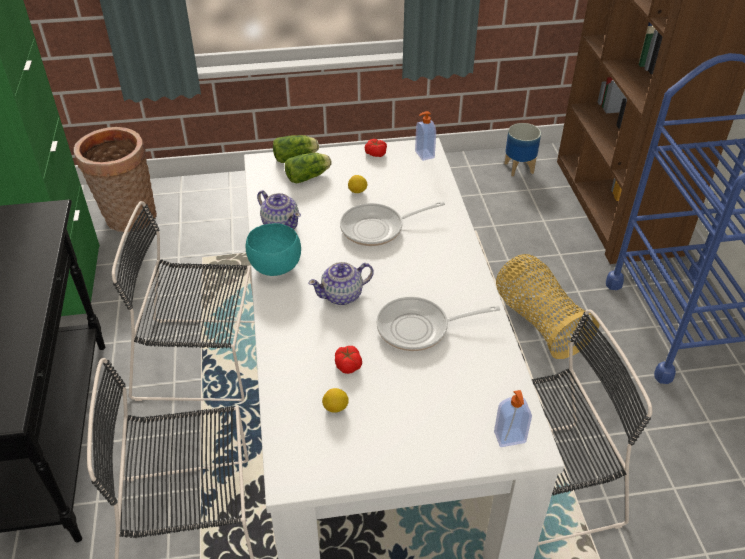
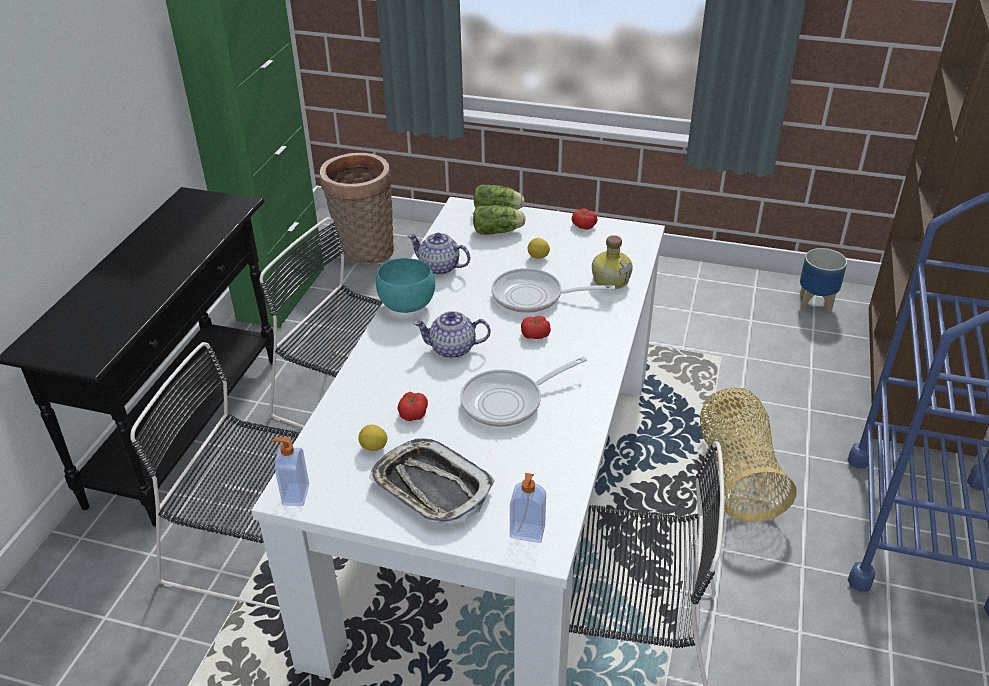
camera: 25 degrees right, 5 degrees down
teapot [257,190,301,229] -> teapot turned 135 degrees clockwise [408,233,470,275]
frying pan [376,297,500,351] -> frying pan turned 45 degrees counterclockwise [460,356,587,427]
soap dispenser [415,111,436,161] -> soap dispenser moved to [271,437,309,506]
none -> tray [369,438,495,525]
none -> tomato [521,316,551,339]
none -> bottle [592,235,633,289]

